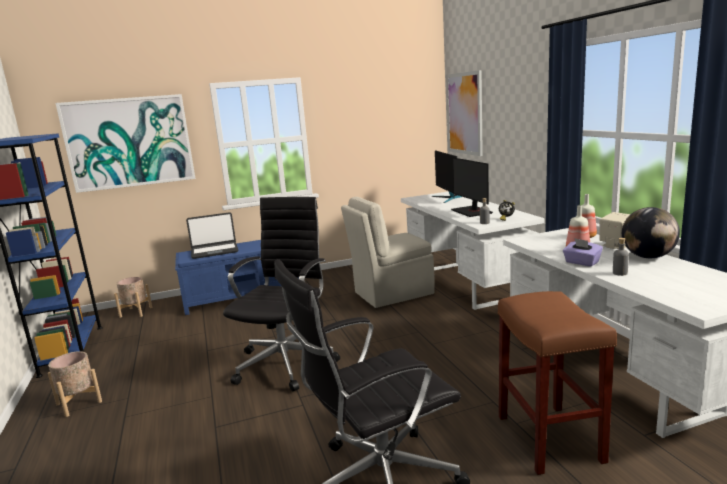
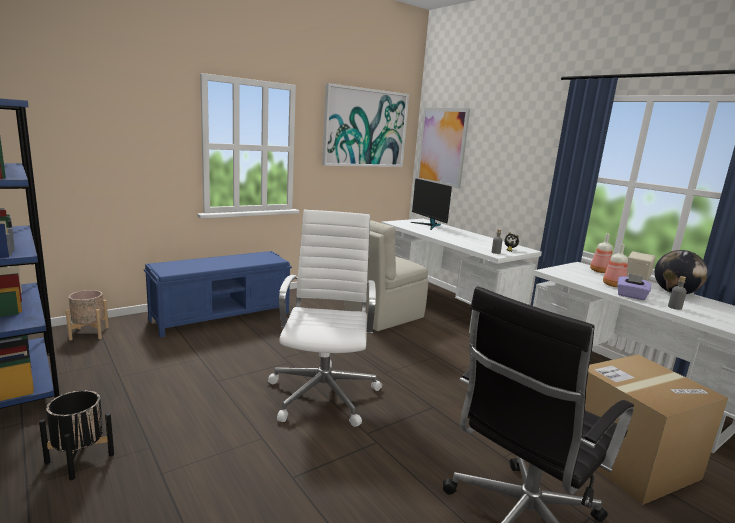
camera: 20 degrees left, 0 degrees up
beige planter [48,351,102,417] -> black planter [39,390,114,480]
picture [56,94,195,193] -> picture moved to [322,83,409,167]
laptop [186,212,238,259] -> none
black office chair [223,197,340,391] -> white office chair [268,210,382,427]
monitor [451,158,493,217] -> none
brown stool [498,291,617,475] -> cardboard box [585,354,728,505]

